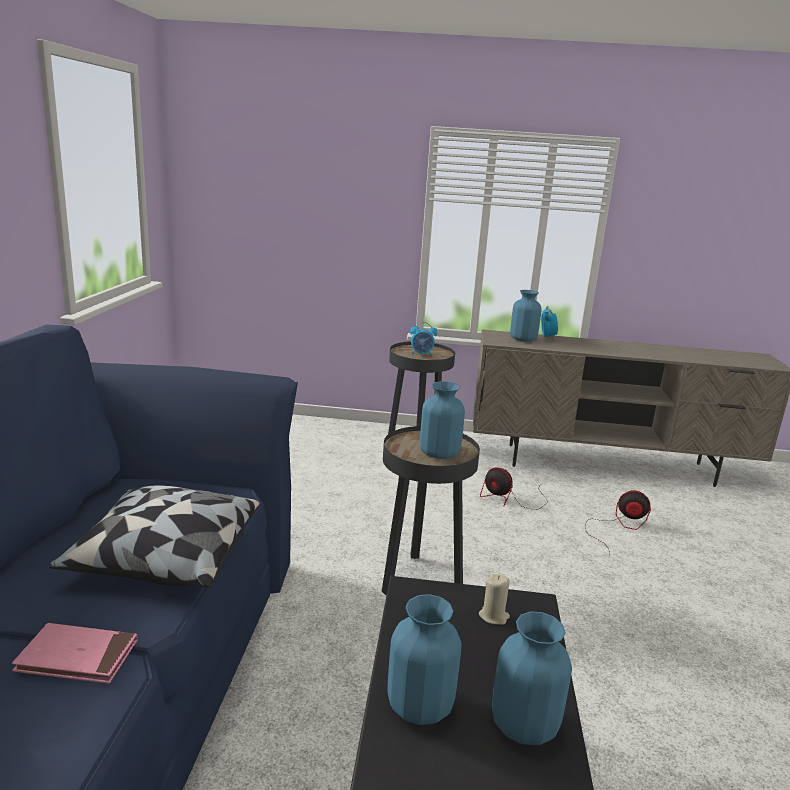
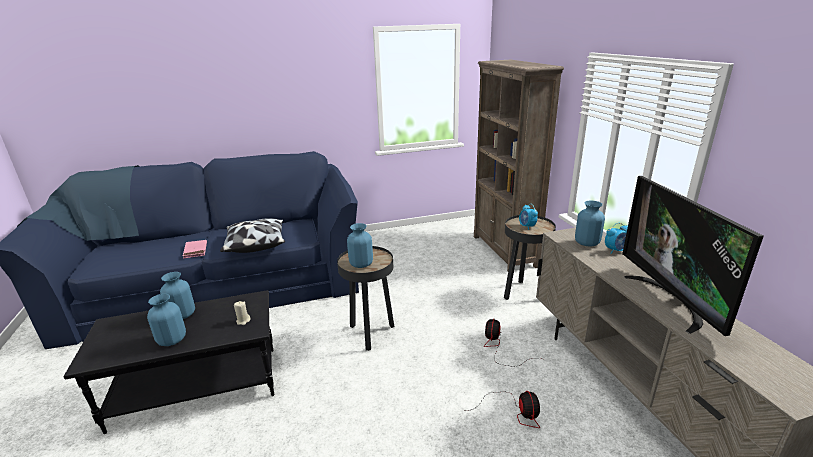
camera: 70 degrees right, 5 degrees up
none -> brown bookcase [474,59,564,271]
none -> television [622,176,764,336]

